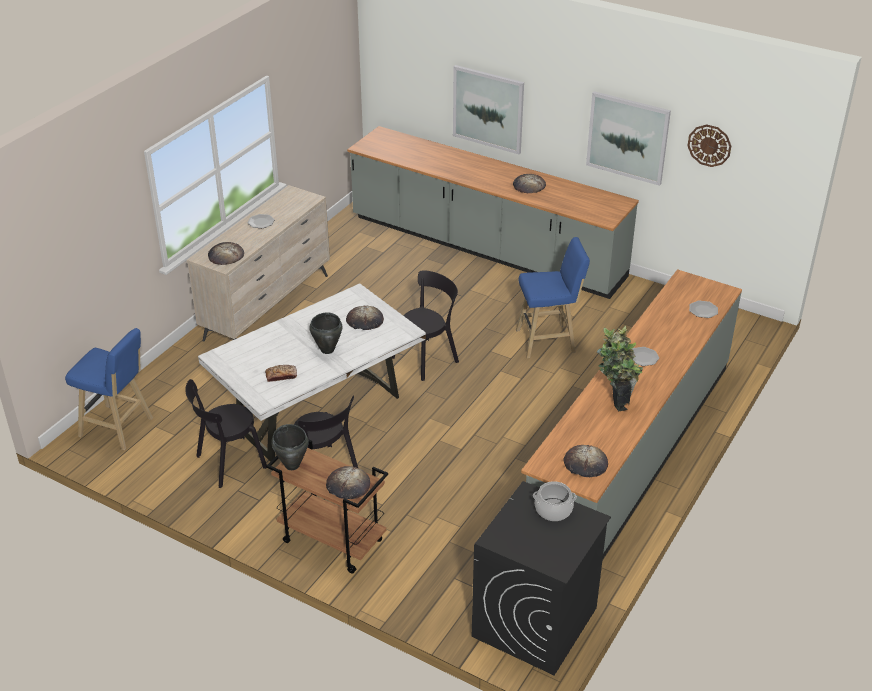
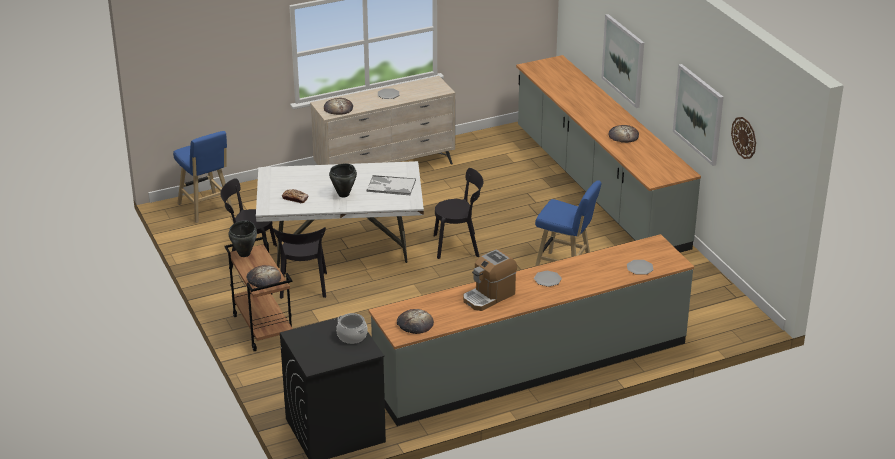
camera: 35 degrees right, 5 degrees down
bread [346,305,384,330] -> tray [366,175,416,196]
potted plant [597,326,643,411] -> coffee machine [463,249,517,311]

